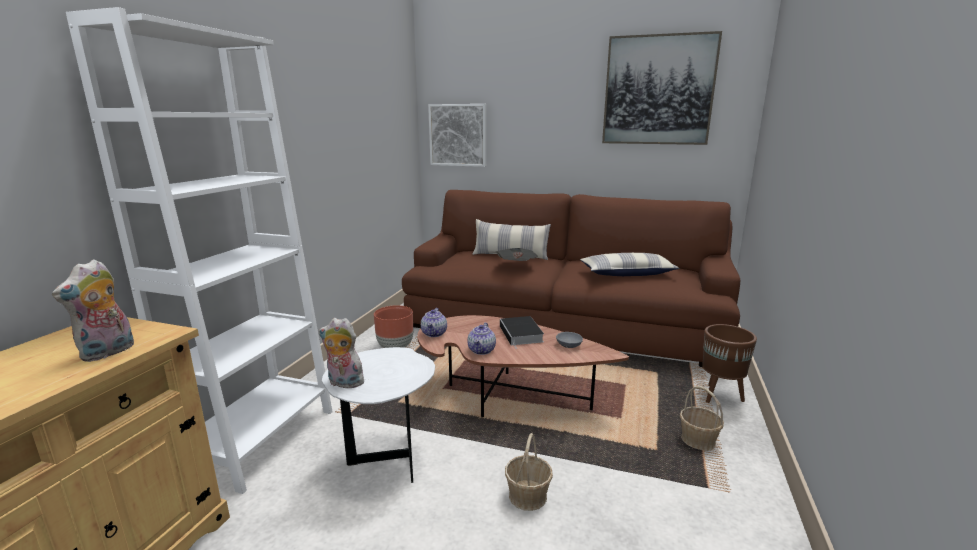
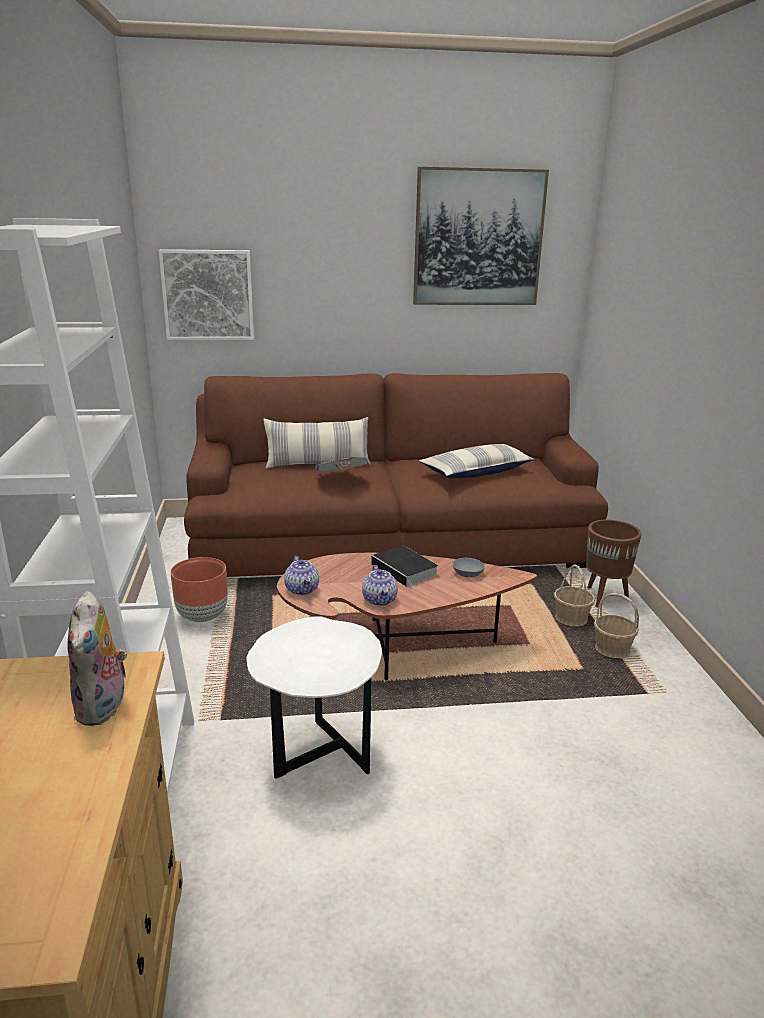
camera: 25 degrees left, 5 degrees up
plush toy [319,318,364,388] -> none
basket [505,433,553,511] -> basket moved to [554,565,595,626]

